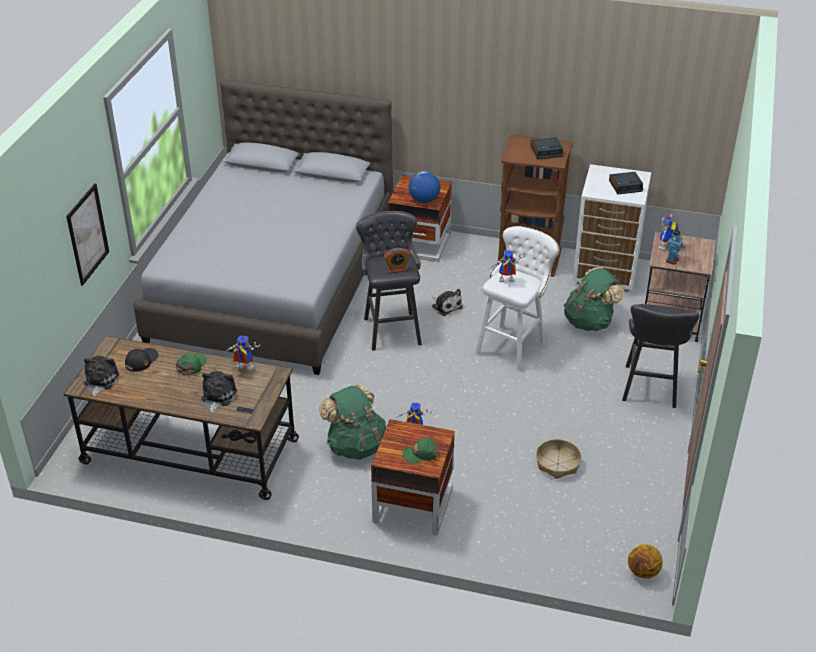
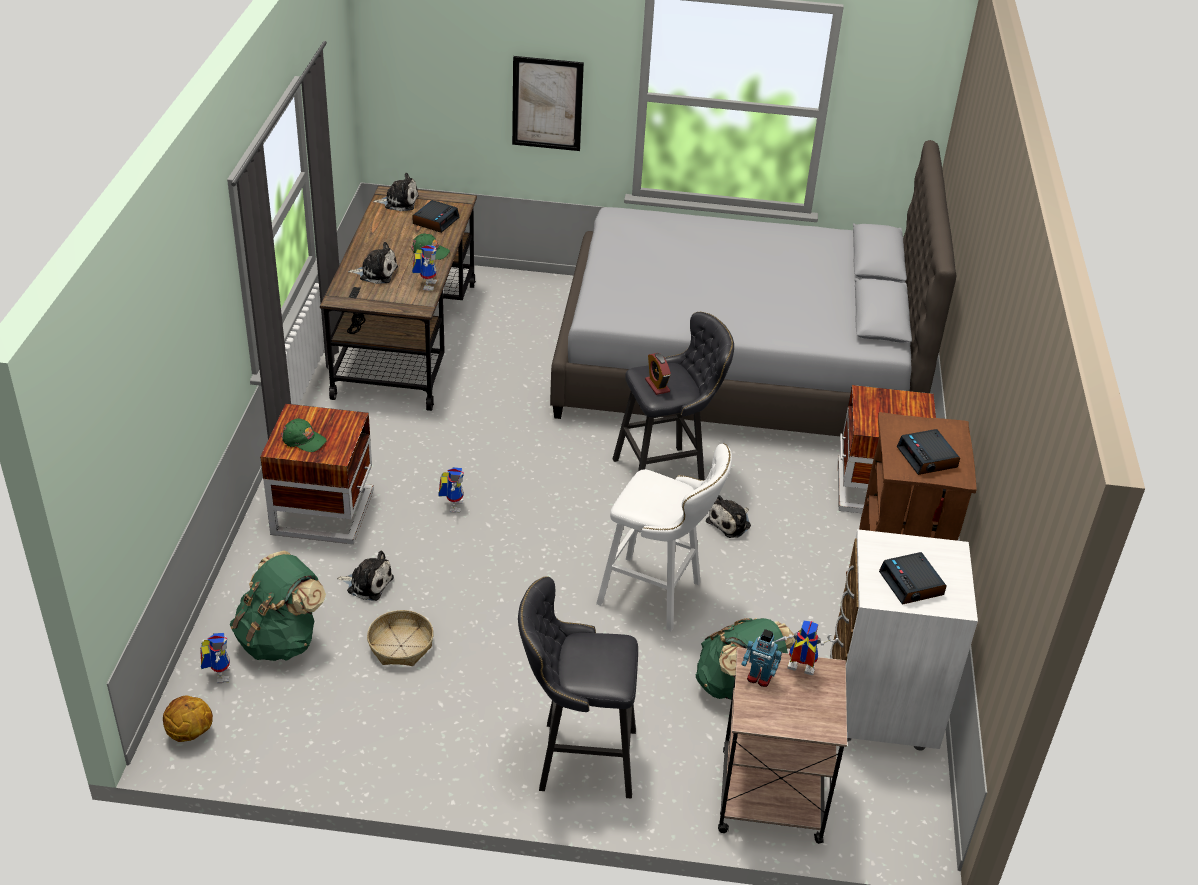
camera: 80 degrees right, 0 degrees up
black cap [125,348,159,372] -> alarm clock [412,200,459,233]
green backpack [319,384,386,460] -> green backpack moved to [230,550,326,661]
green cap [402,438,439,464] -> green cap turned 135 degrees clockwise [281,418,327,452]
globe [408,171,441,203] -> none
toy robot [489,250,525,282] -> toy robot moved to [200,633,230,683]
none -> plush toy [337,551,394,601]

